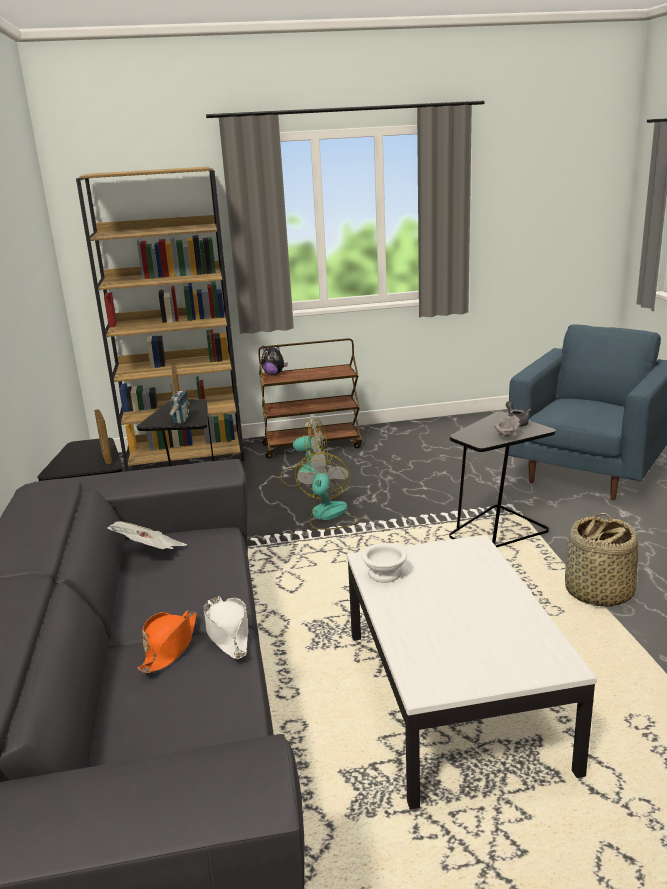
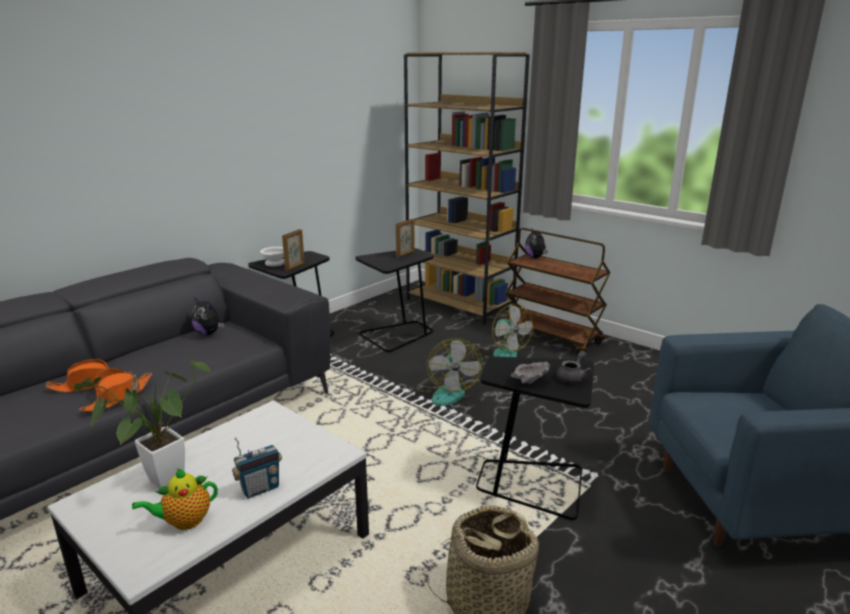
camera: 50 degrees right, 0 degrees up
newspaper [107,521,187,549] -> plush toy [191,297,224,335]
radio [169,384,190,424] -> radio moved to [232,437,282,498]
white hat [203,596,248,659] -> orange hat [79,368,152,412]
fan [295,453,360,530] -> fan turned 120 degrees clockwise [416,338,483,406]
white bowl [362,543,407,583] -> white bowl moved to [260,247,284,267]
none -> potted plant [74,359,212,489]
none -> teapot [132,468,218,530]

